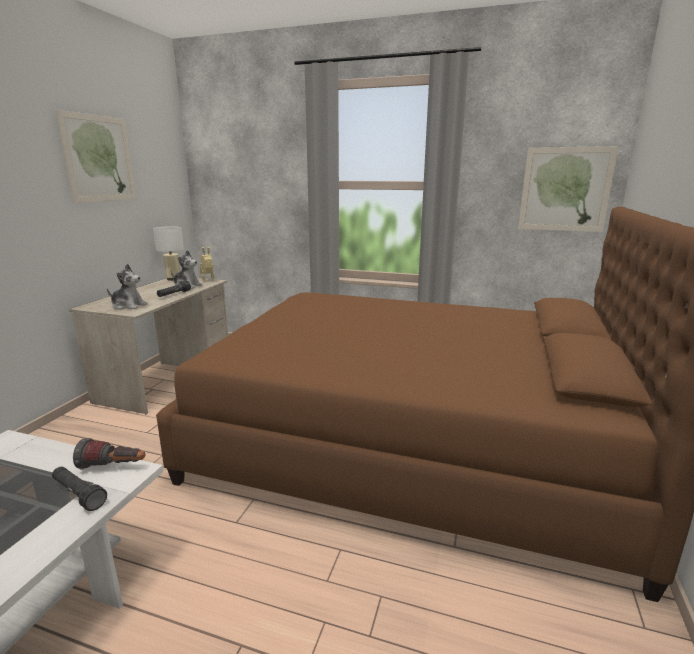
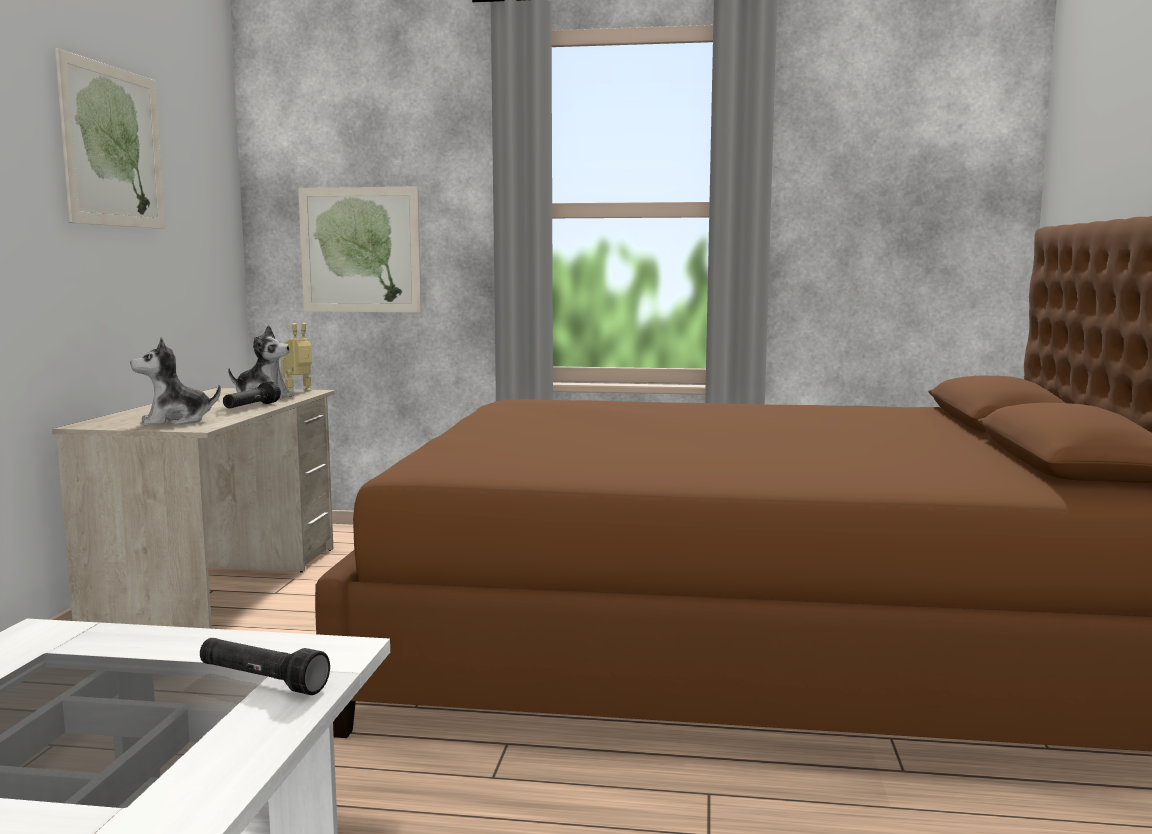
camera: 10 degrees left, 10 degrees down
flashlight [73,438,145,470] -> none
plush toy [107,264,147,310] -> plush toy turned 150 degrees clockwise [130,337,221,426]
white table lamp [153,226,184,281] -> none
picture [518,146,618,232] -> picture moved to [298,187,421,313]

